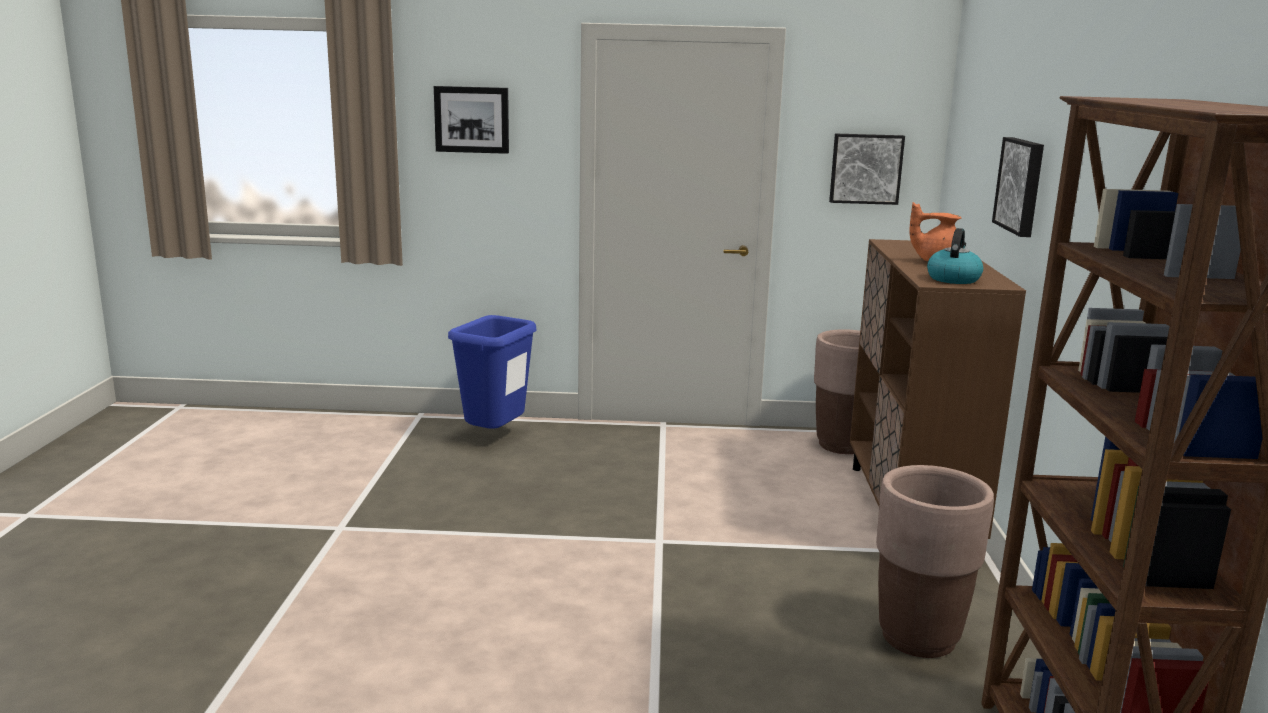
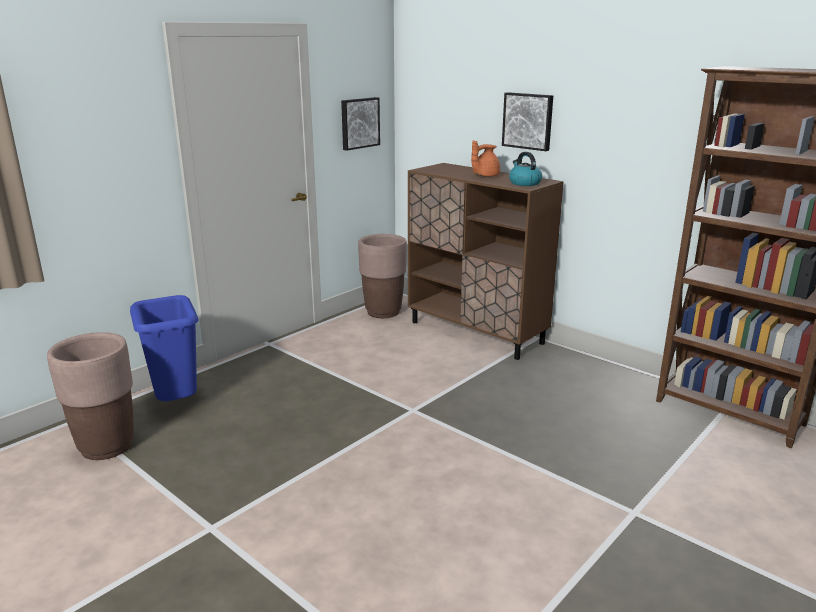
camera: 50 degrees left, 5 degrees up
picture [434,86,509,154] -> none
brown planter [876,465,994,658] -> brown planter moved to [47,332,134,460]

